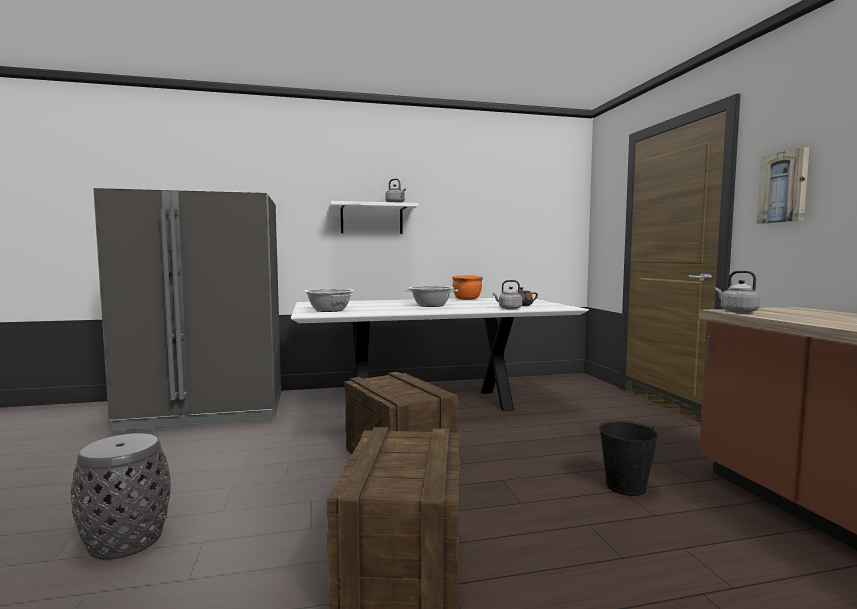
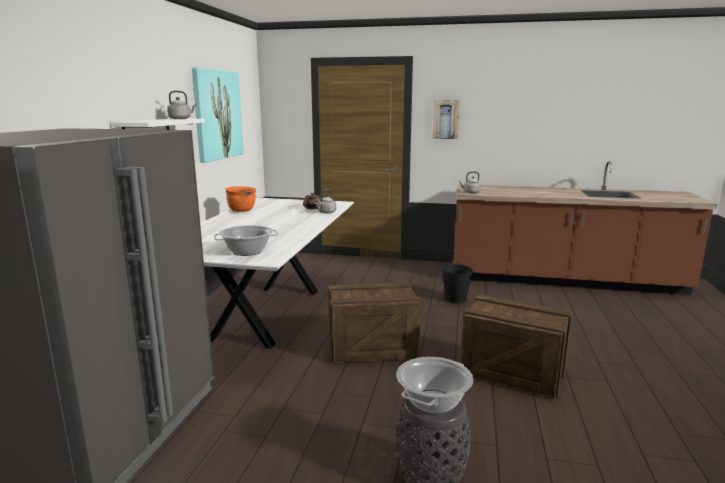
camera: 65 degrees left, 10 degrees up
cooking pot [404,286,458,307] -> cooking pot moved to [396,357,473,414]
none -> picture [192,68,244,163]

